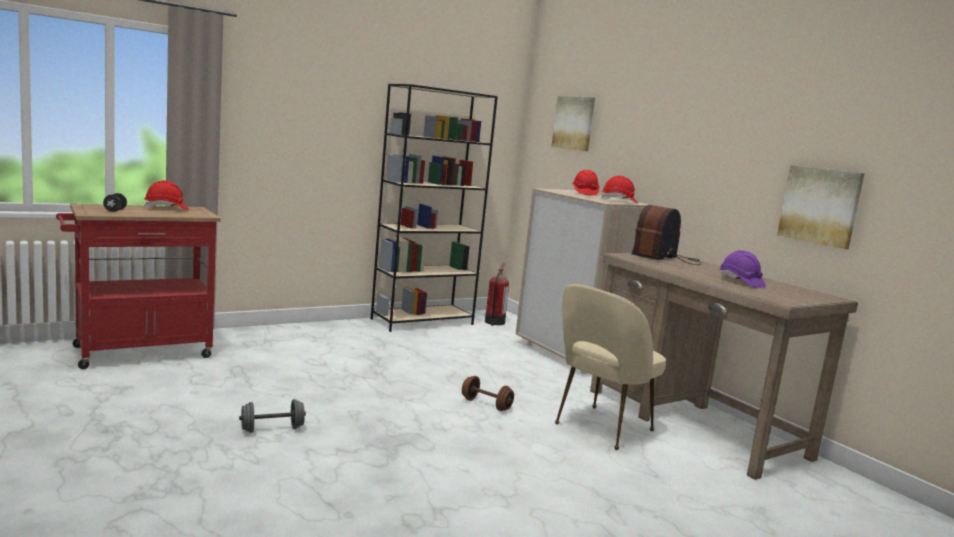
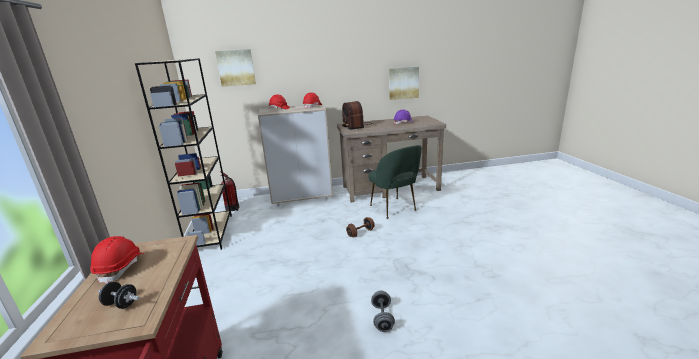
camera: 65 degrees left, 10 degrees up
beige chair [555,284,666,450] -> green chair [369,145,422,219]

